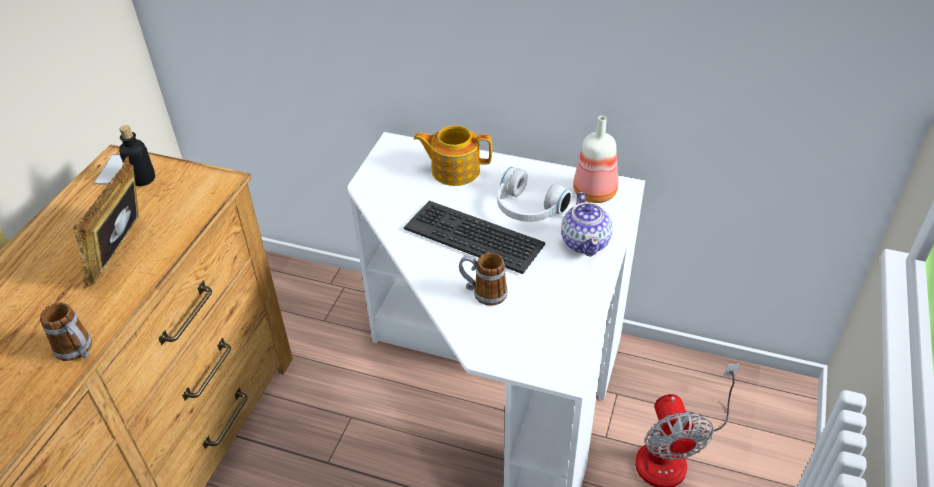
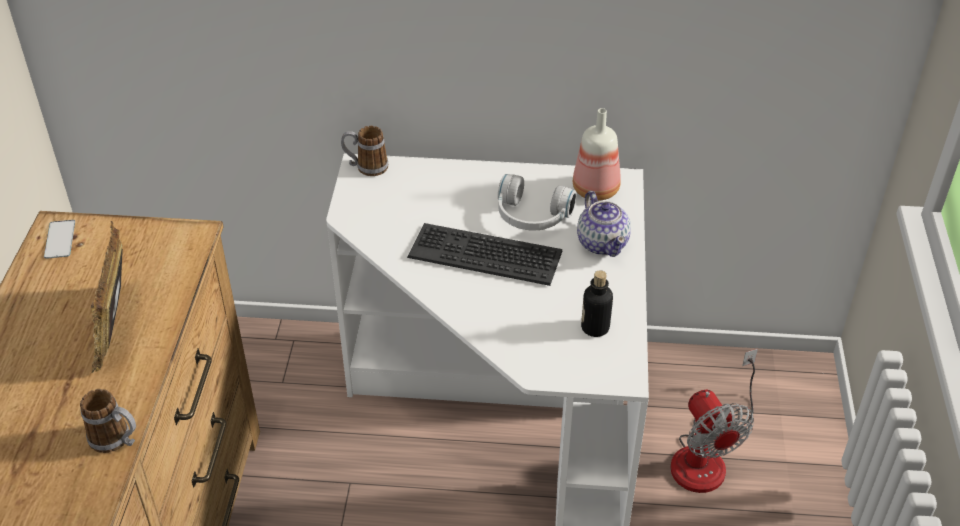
camera: 15 degrees left, 0 degrees up
bottle [119,125,155,186] -> bottle moved to [581,270,613,337]
teapot [414,125,492,186] -> none
mug [459,253,508,306] -> mug moved to [341,126,388,176]

